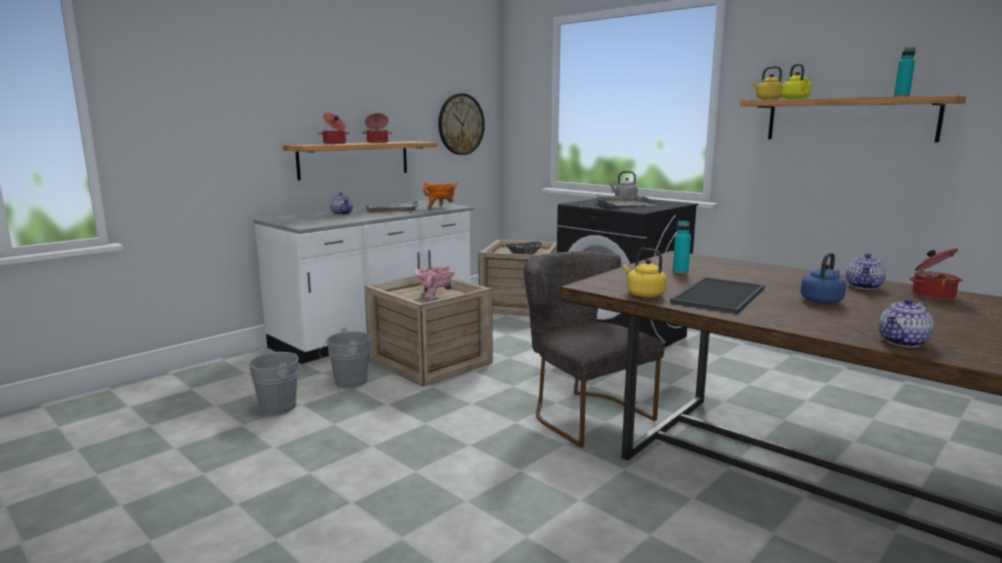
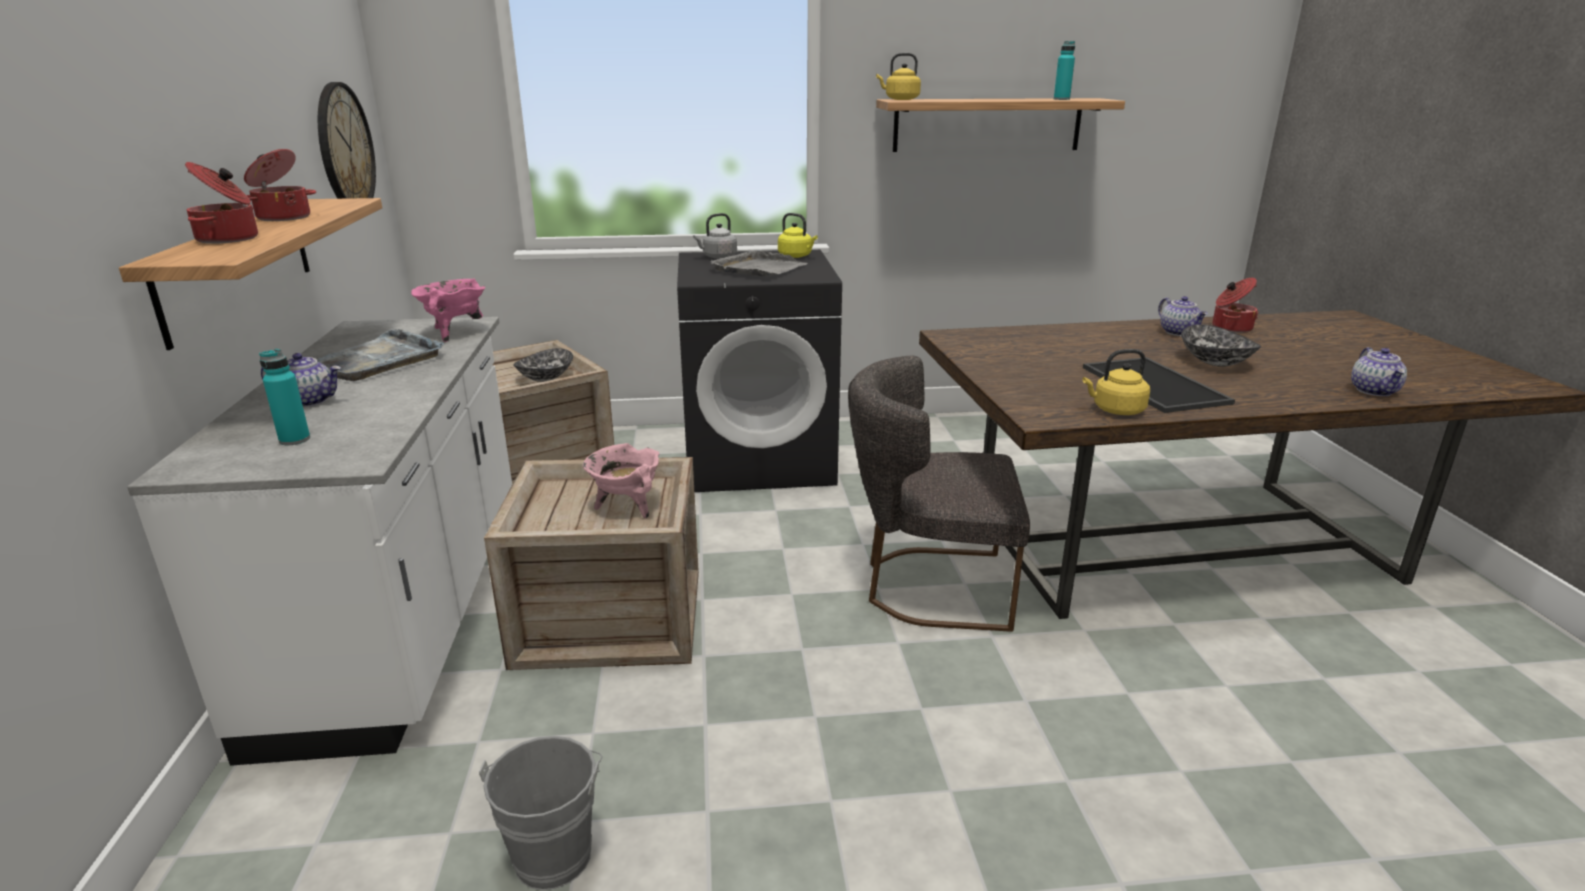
camera: 50 degrees left, 10 degrees up
grey bucket [319,327,371,388] -> none
orange cooking pot [423,182,457,209] -> pink cooking pot [411,278,485,342]
turquoise bottle [673,221,691,274] -> turquoise bottle moved to [259,349,310,445]
yellow kettle [781,64,812,99] -> yellow kettle moved to [778,213,818,258]
blue kettle [800,253,846,304] -> bowl [1181,325,1261,367]

